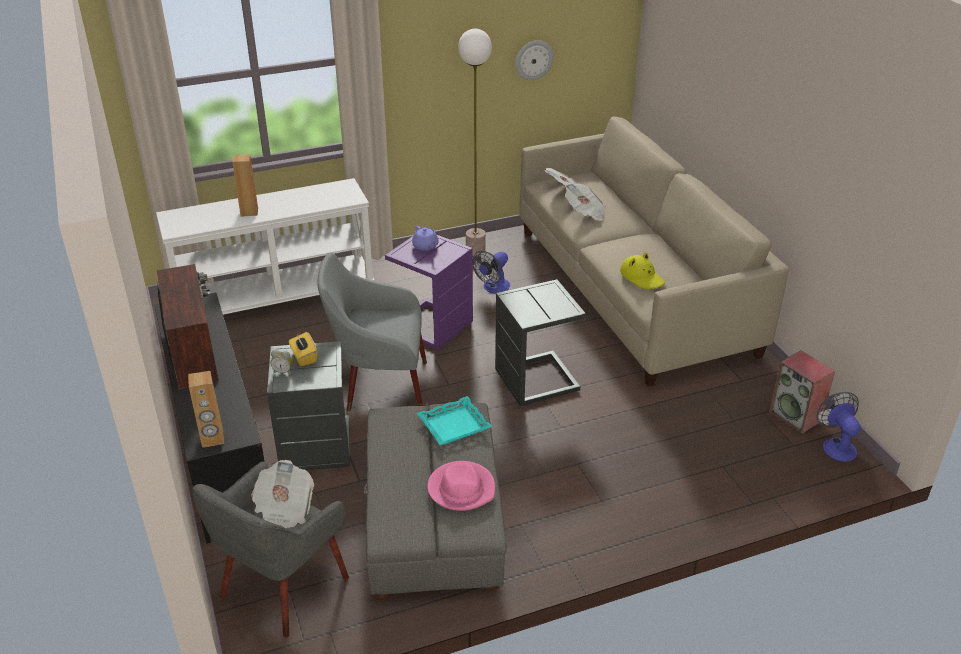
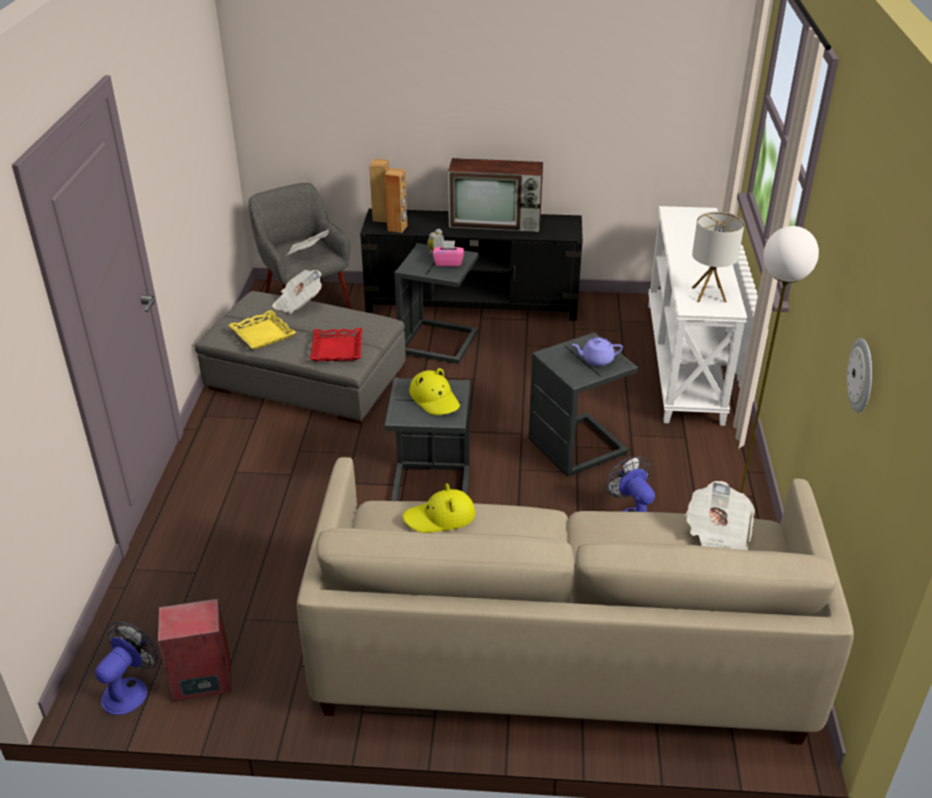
camera: 115 degrees right, 0 degrees up
brown speaker [233,154,258,217] -> brown speaker moved to [385,168,407,233]
yellow tissue box [289,332,317,366] -> pink tissue box [433,240,464,267]
grey armchair [317,252,427,411] -> none
purple side table [385,235,473,350] -> grey side table [528,332,638,477]
turquoise tray [417,396,492,445] -> red tray [310,328,363,361]
pink hat [427,461,495,511] -> yellow tray [229,310,296,349]
newspaper [565,183,606,221] -> newspaper moved to [272,270,322,314]
fan [816,392,861,462] -> fan turned 75 degrees counterclockwise [95,622,158,715]
none -> yellow hat [409,368,460,415]
none -> table lamp [692,211,744,302]

